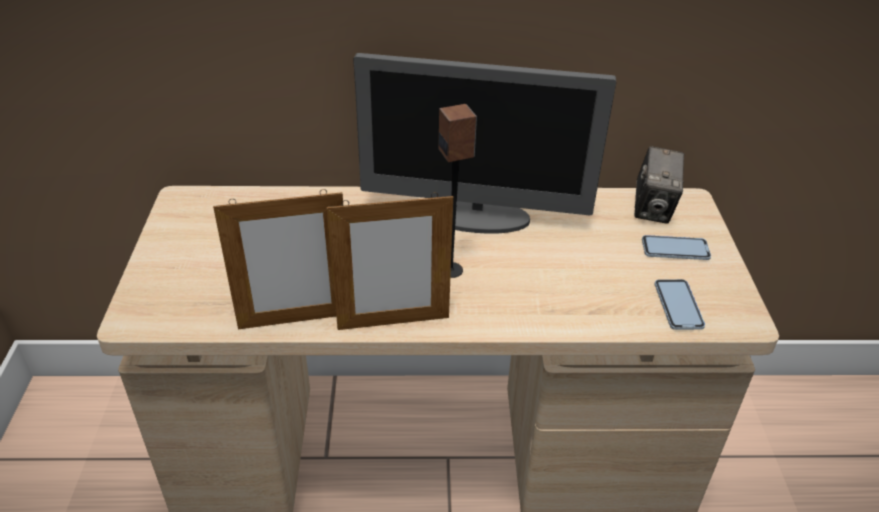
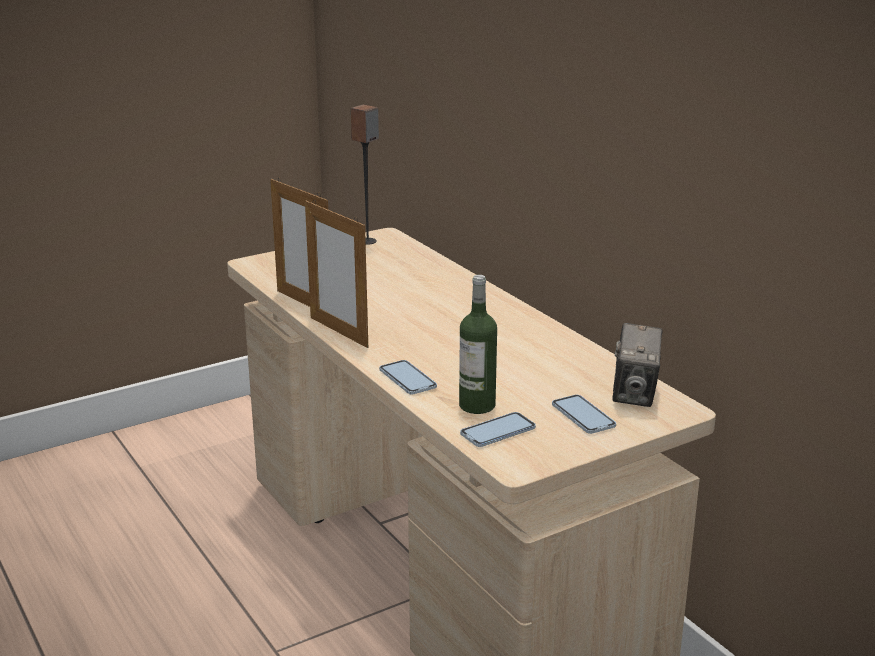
camera: 60 degrees right, 15 degrees down
monitor [353,53,616,234] -> none
speaker [438,104,477,278] -> speaker moved to [351,105,379,245]
camera [634,146,684,224] -> camera turned 60 degrees counterclockwise [612,323,663,407]
none -> phone [379,360,437,394]
none -> bottle [459,275,497,414]

